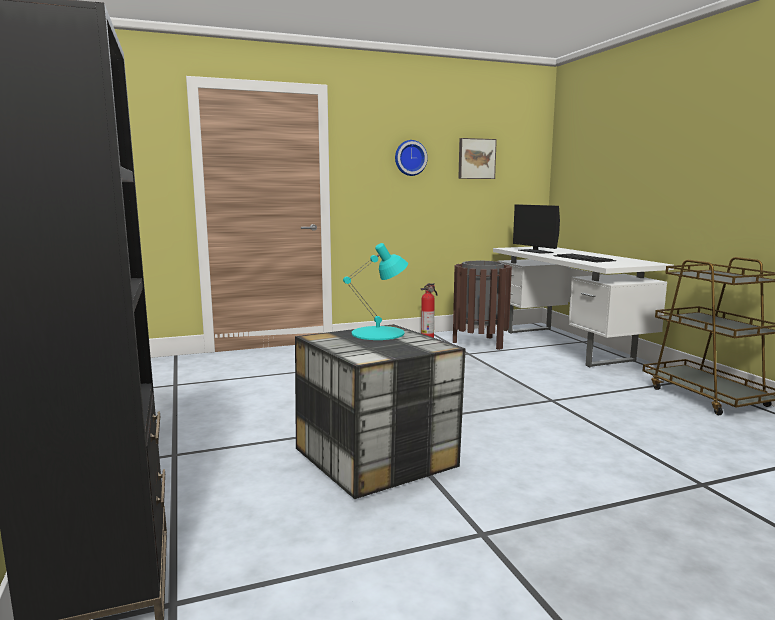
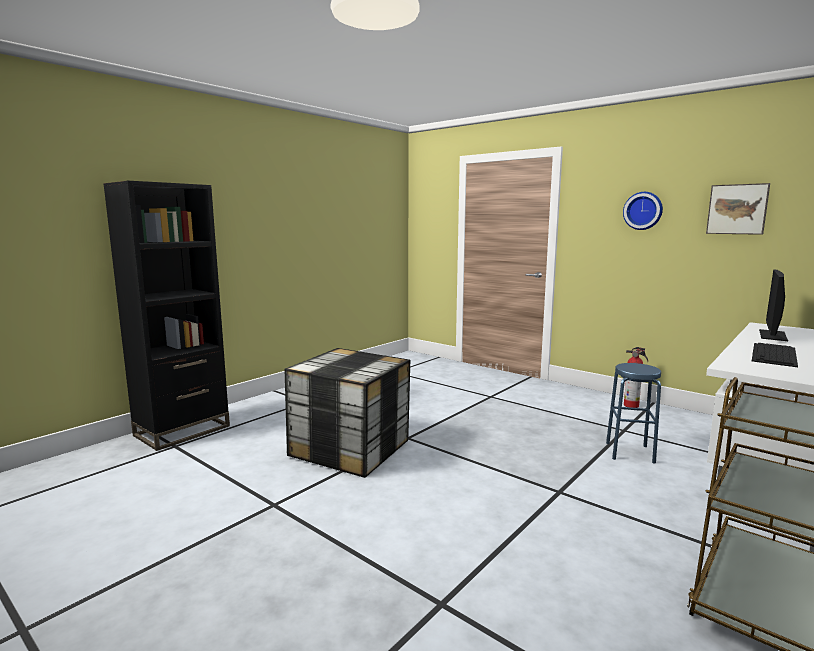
camera: 60 degrees right, 0 degrees up
turquoise table lamp [343,243,408,340] -> none
brown trash can [453,261,512,350] -> none
none -> blue stool [606,363,661,464]

